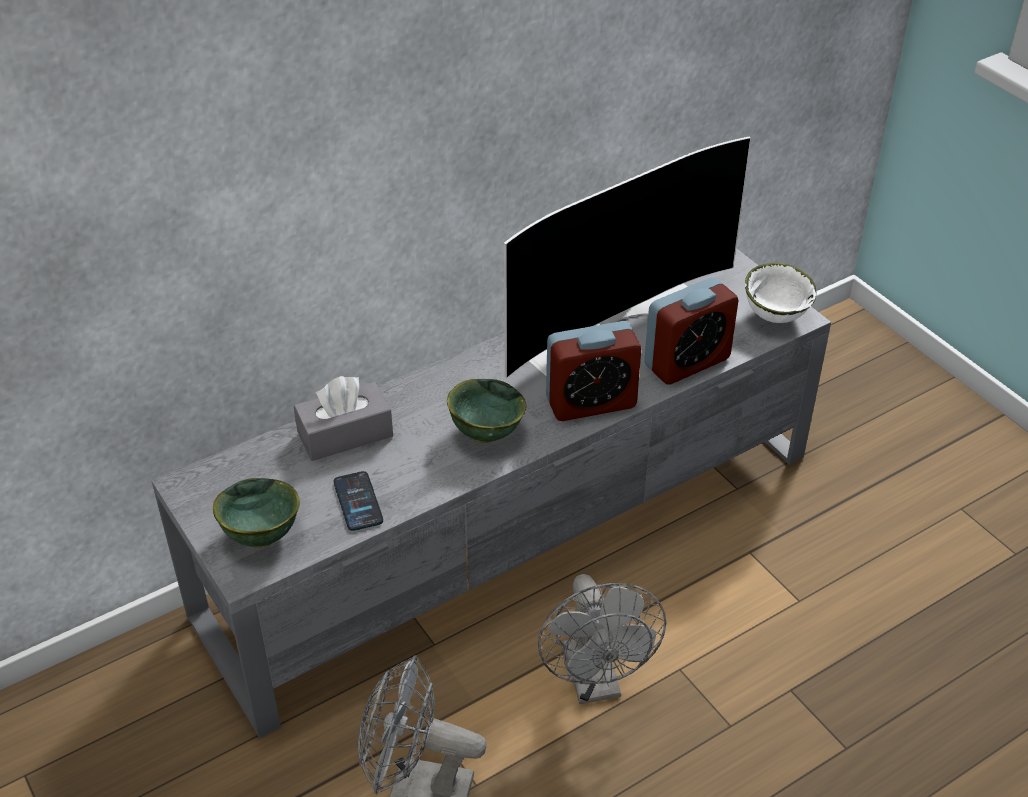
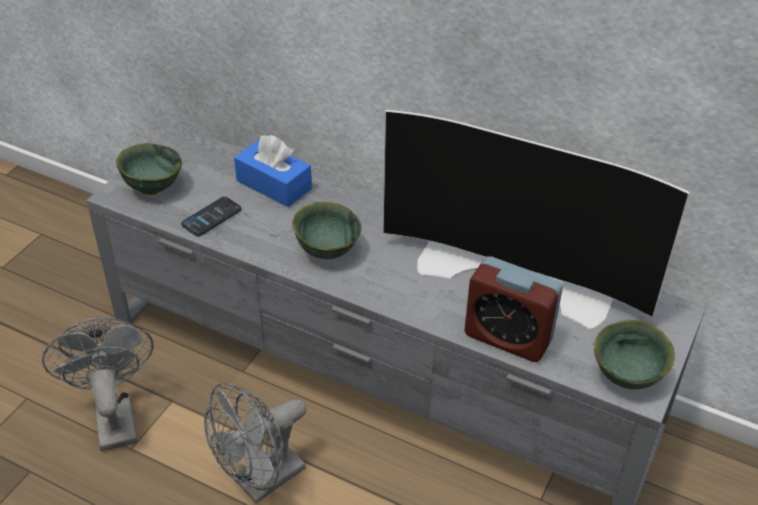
camera: 60 degrees right, 0 degrees up
grey tissue box [294,376,393,461] -> blue tissue box [234,135,312,207]
alarm clock [546,321,642,421] -> none
white bowl [745,263,816,323] -> green bowl [594,320,674,389]

